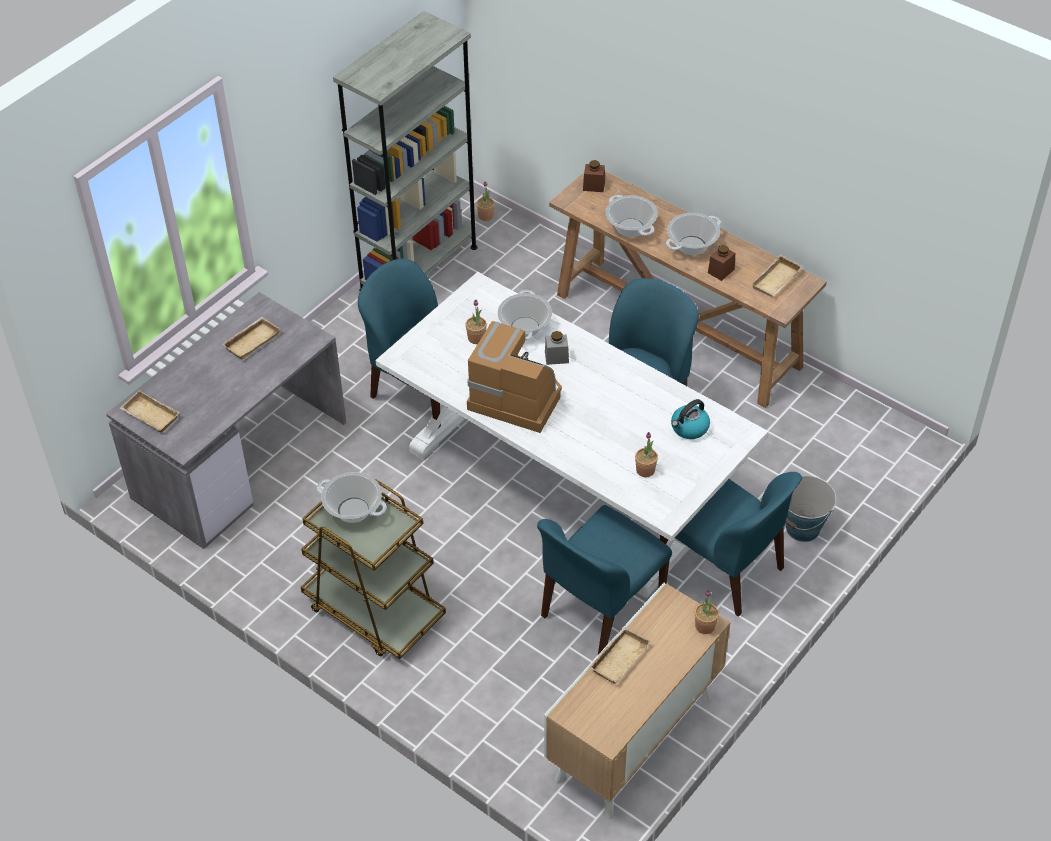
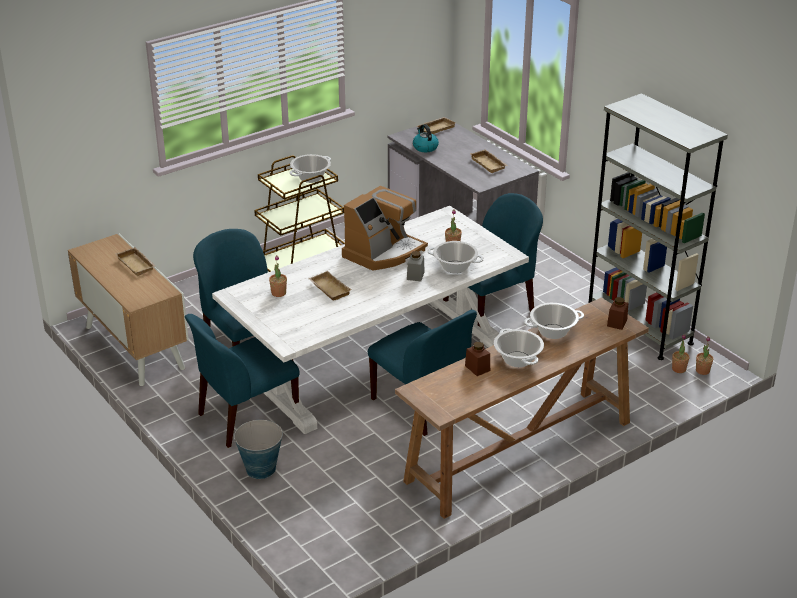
camera: 105 degrees right, 15 degrees down
kettle [671,399,710,439] -> kettle moved to [413,124,439,152]
potted plant [695,590,719,634] -> potted plant moved to [672,334,689,373]
beige tray [751,255,803,297] -> beige tray moved to [308,271,352,300]

